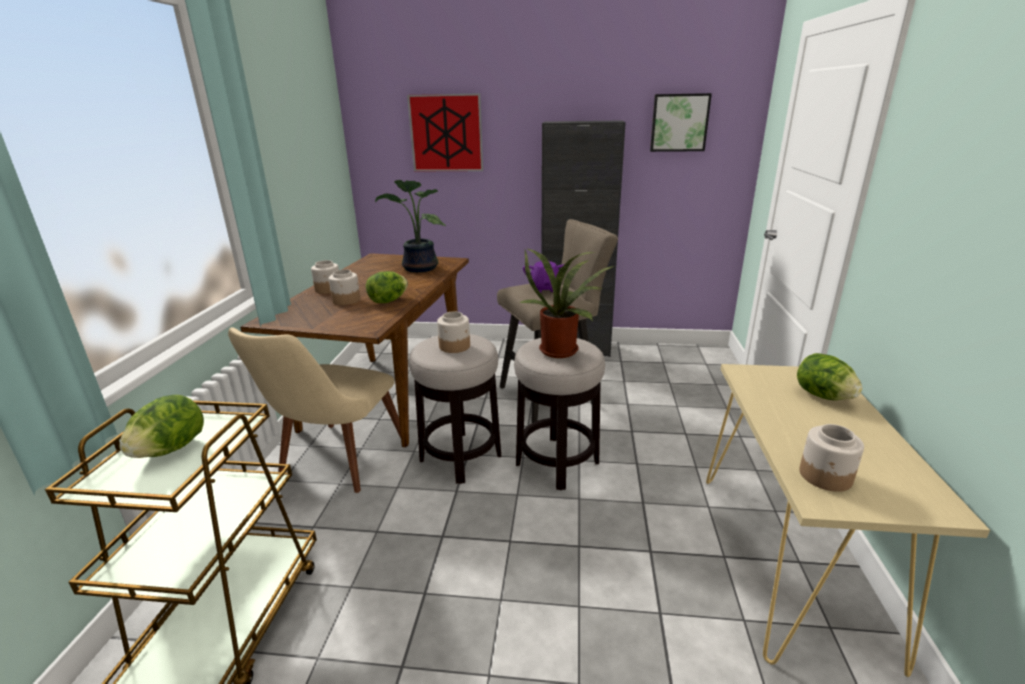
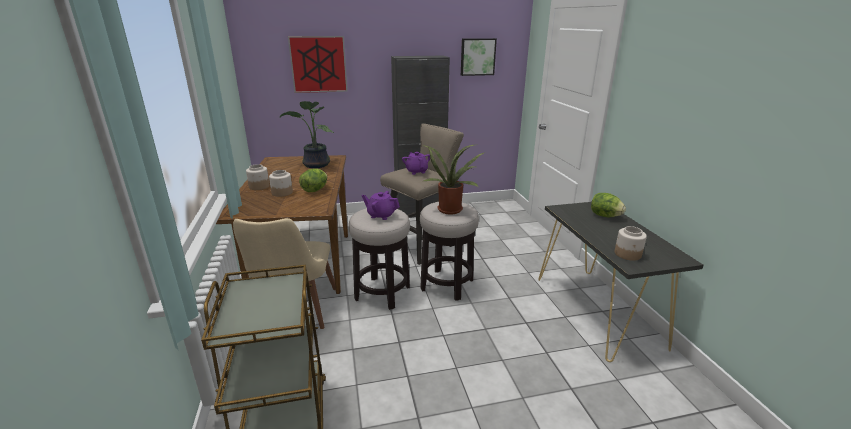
camera: 20 degrees left, 0 degrees up
lettuce [119,395,204,458] -> none
jar [437,311,470,353] -> purple teapot [362,191,400,220]
beige console table [706,364,990,677] -> black console table [538,202,704,362]

